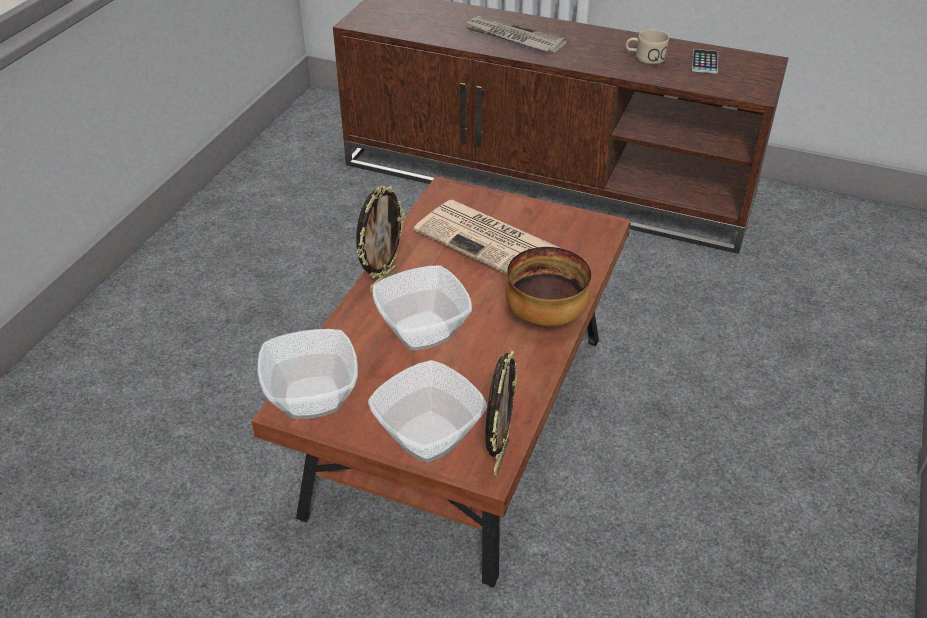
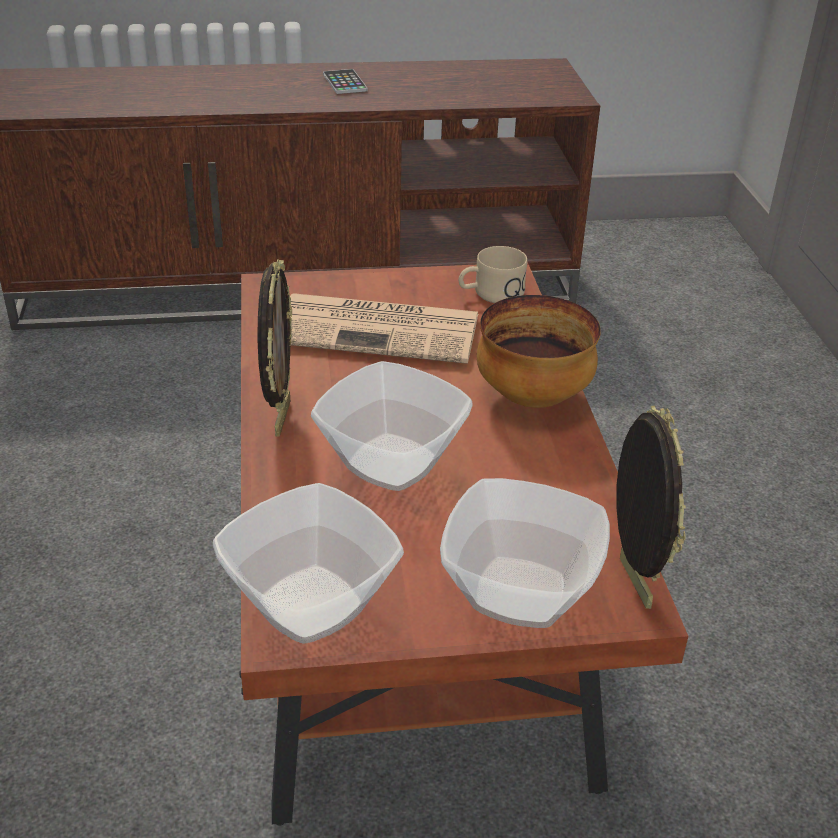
camera: 30 degrees left, 5 degrees down
newspaper [465,16,567,53] -> none
beige mug [625,30,669,65] -> beige mug moved to [458,246,527,303]
phone [692,49,718,74] -> phone moved to [323,69,368,94]

